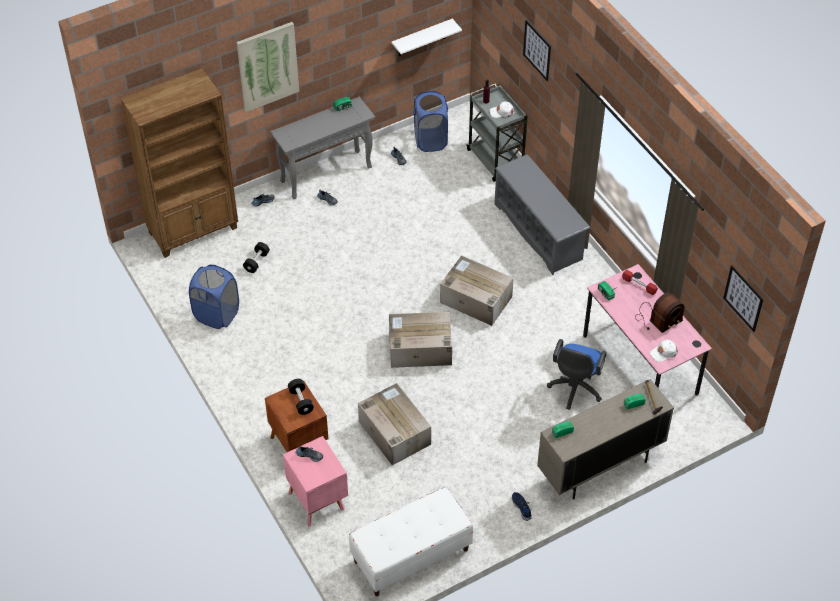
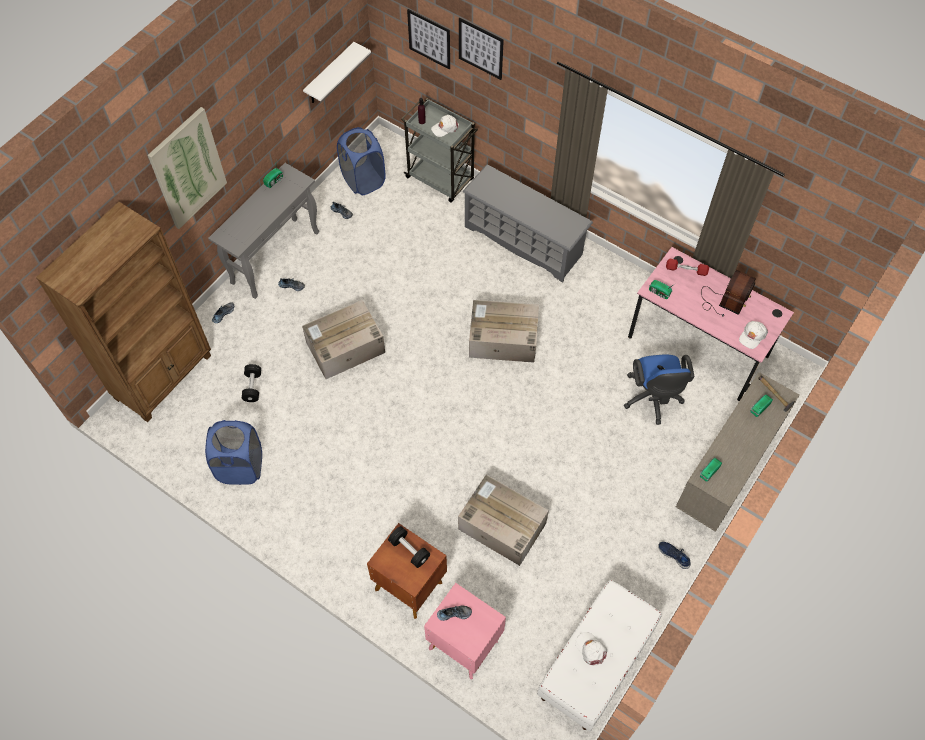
camera: 25 degrees left, 10 degrees up
cardboard box [389,312,452,368] -> cardboard box moved to [302,300,385,379]
picture [723,266,763,332] -> picture moved to [407,9,450,70]
none -> white cap [575,632,607,666]

